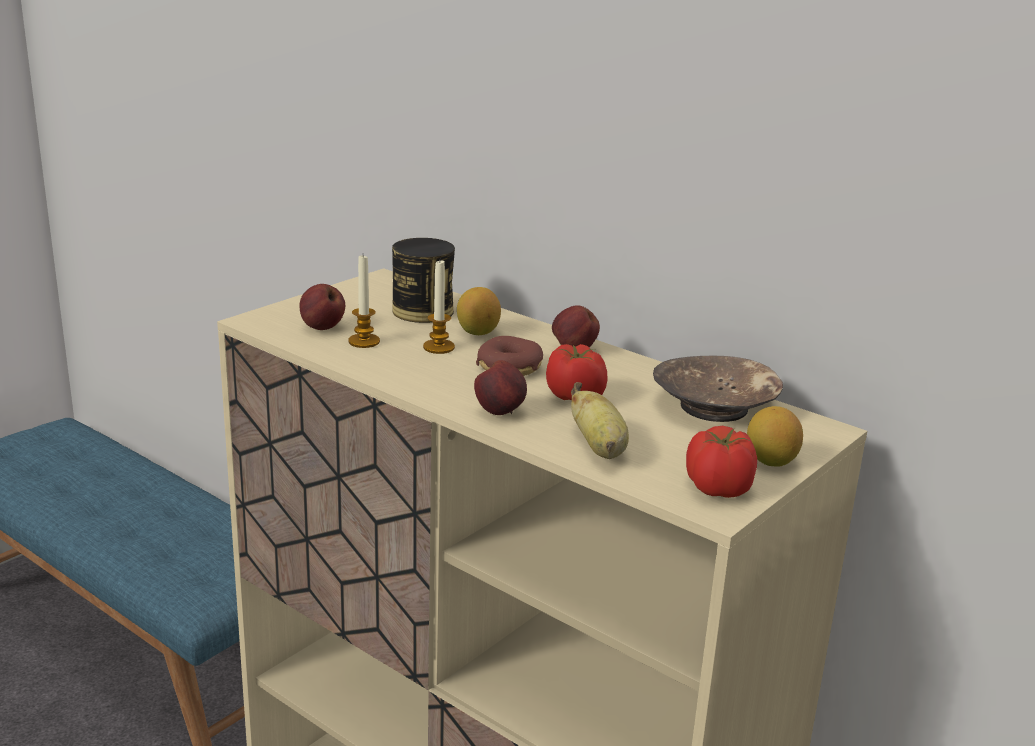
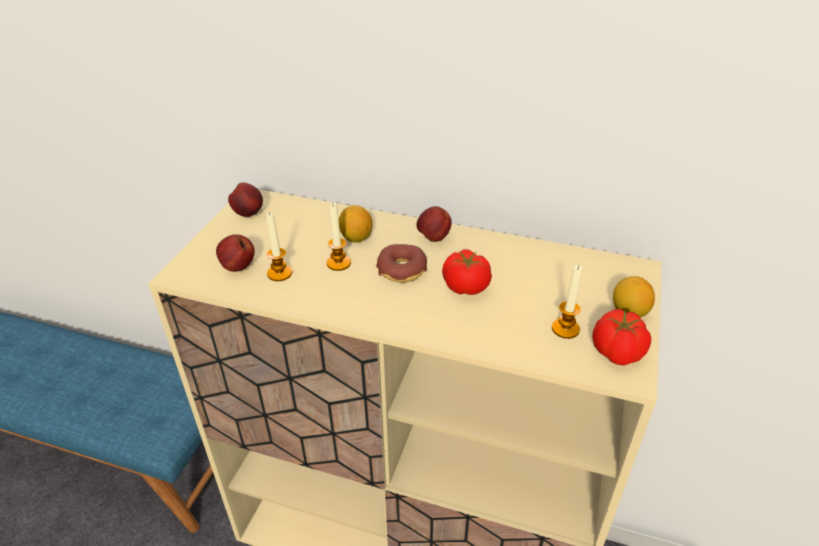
camera: 20 degrees left, 15 degrees up
can [392,238,455,323] -> none
apple [474,360,527,415] -> apple moved to [228,182,263,217]
banana [571,382,629,459] -> none
brown bowl [653,356,783,422] -> none
none -> candle [552,265,582,339]

